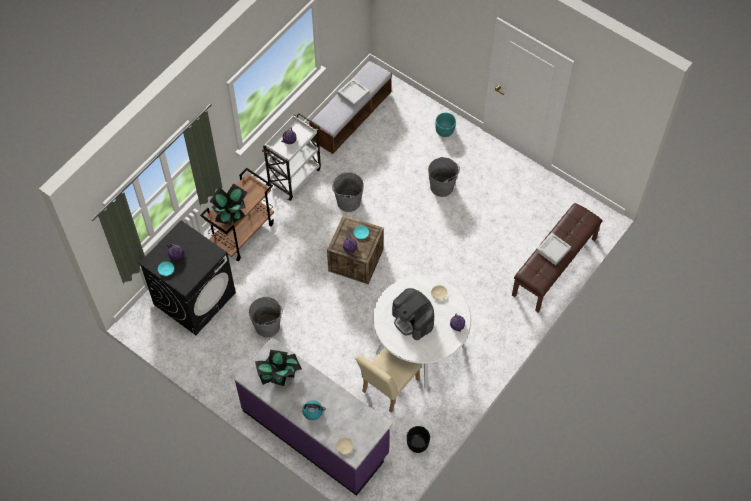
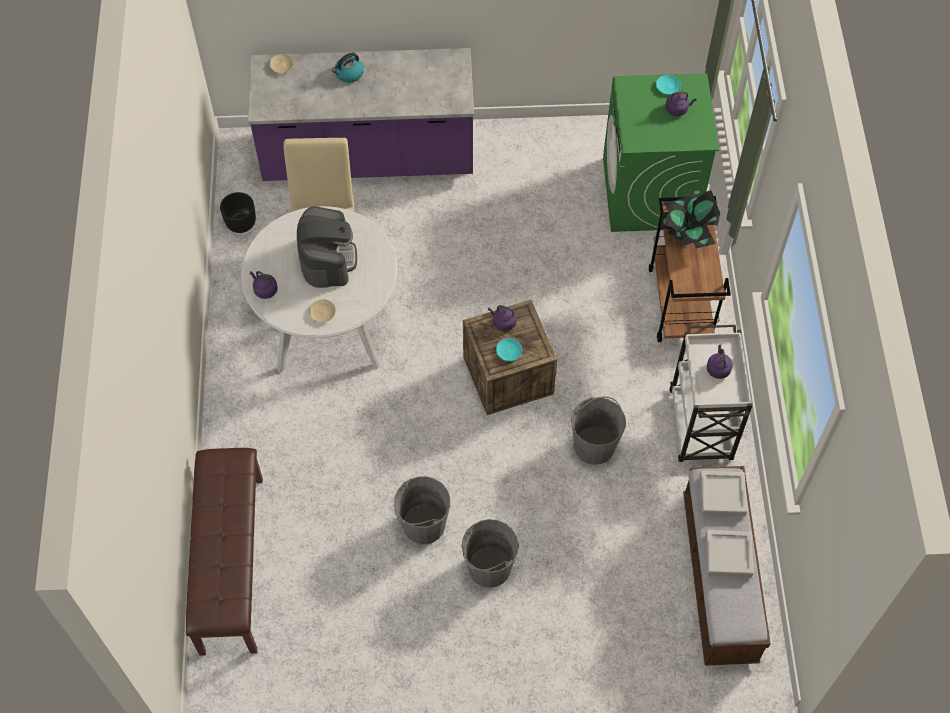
camera: 140 degrees right, 0 degrees up
black washing machine [139,220,236,335] -> green washing machine [603,73,719,232]
grey bucket [249,297,283,337] -> grey bucket moved to [394,476,450,544]
potted plant [255,350,302,386] -> none
coffee machine [392,288,434,340] -> coffee machine turned 75 degrees clockwise [297,206,357,288]
turquoise planter [435,113,456,137] -> none
grey tray [536,233,571,265] -> grey tray moved to [700,471,747,516]

